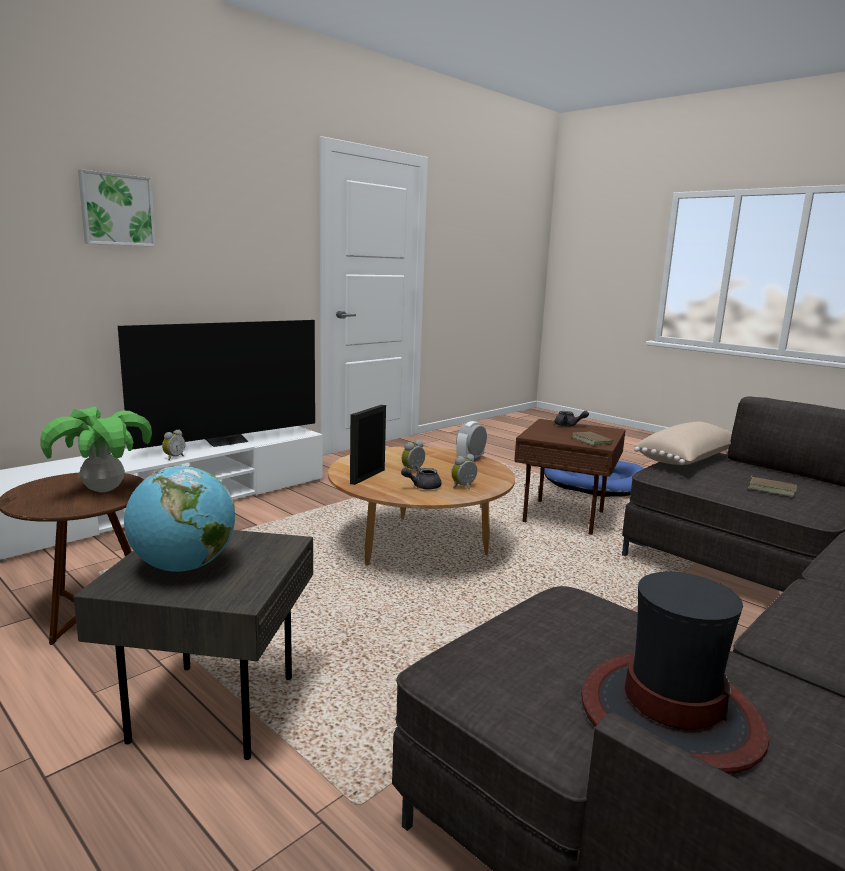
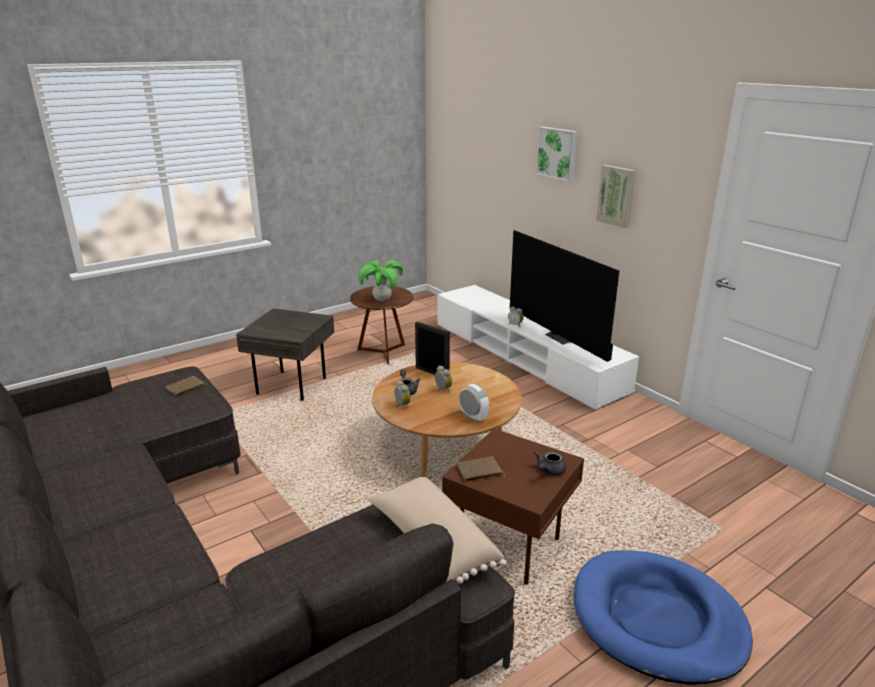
camera: 100 degrees right, 10 degrees up
globe [124,466,235,572] -> none
hat [581,572,769,774] -> none
brown book [748,475,797,497] -> brown book moved to [166,376,208,396]
none -> picture [596,165,636,228]

